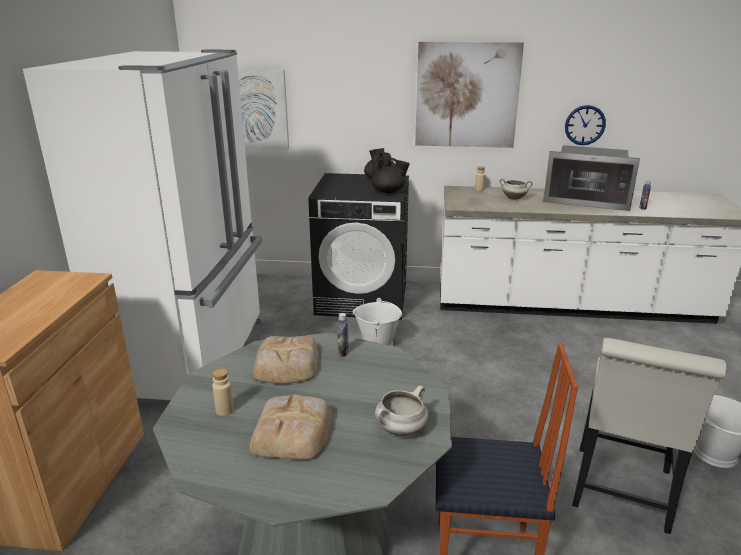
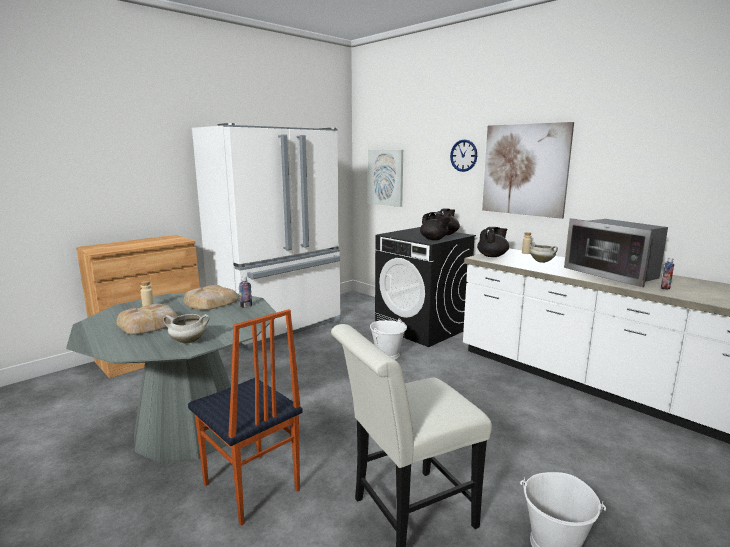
camera: 40 degrees right, 10 degrees down
wall clock [565,105,606,145] -> wall clock moved to [450,139,477,172]
none -> black teapot [477,227,509,257]

